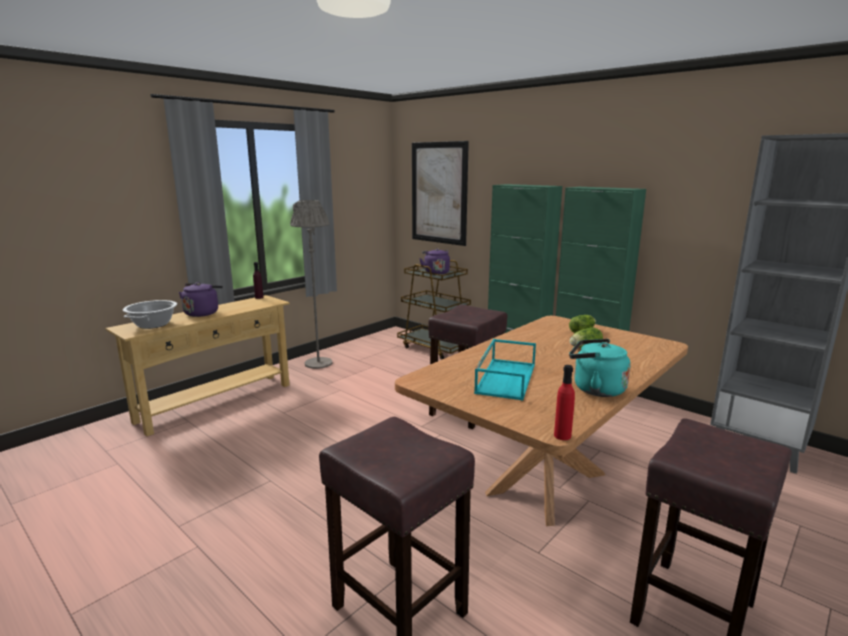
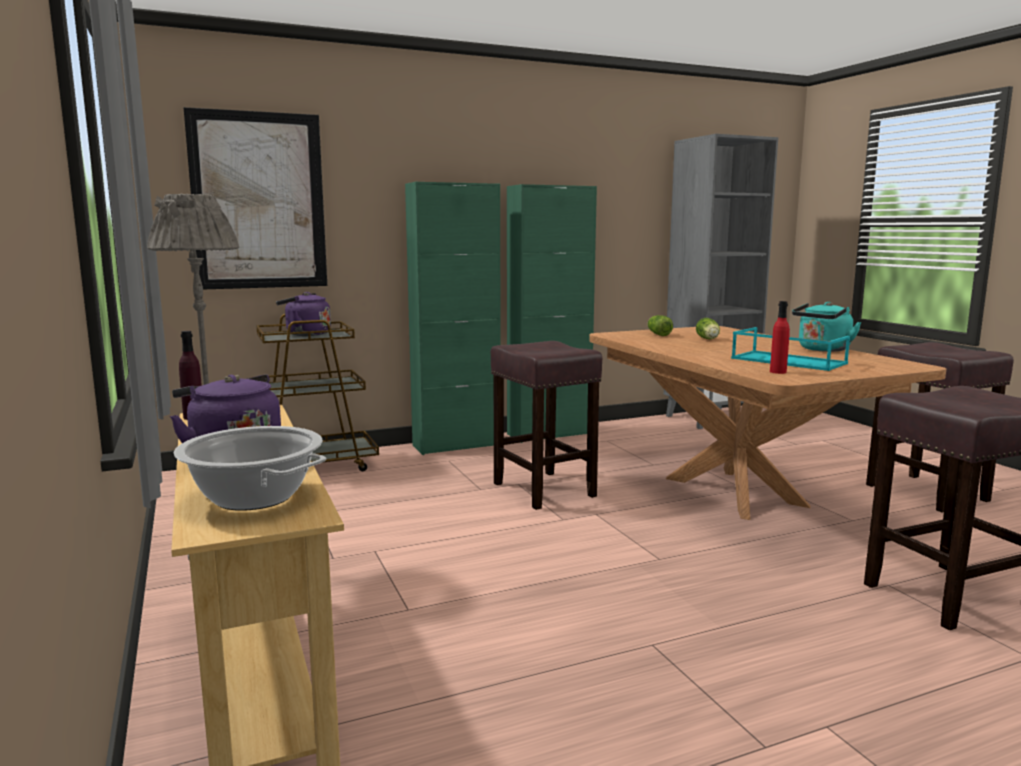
camera: 65 degrees left, 5 degrees down
red bottle [554,365,575,440] -> red bottle moved to [770,301,790,374]

